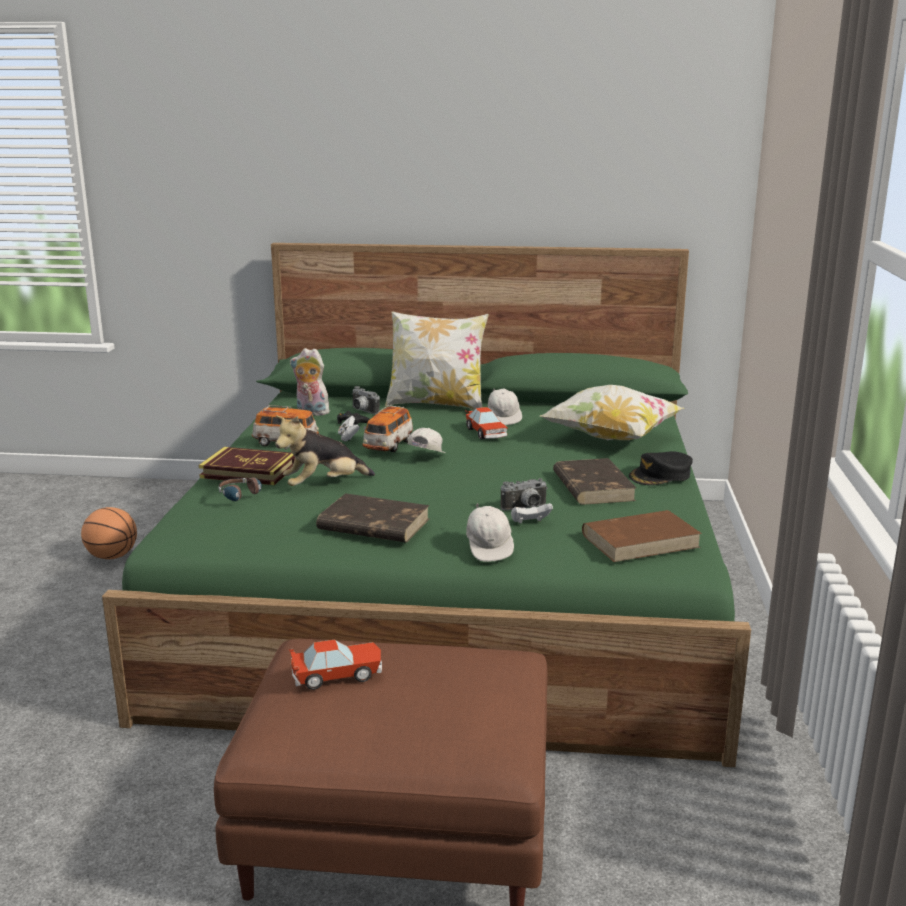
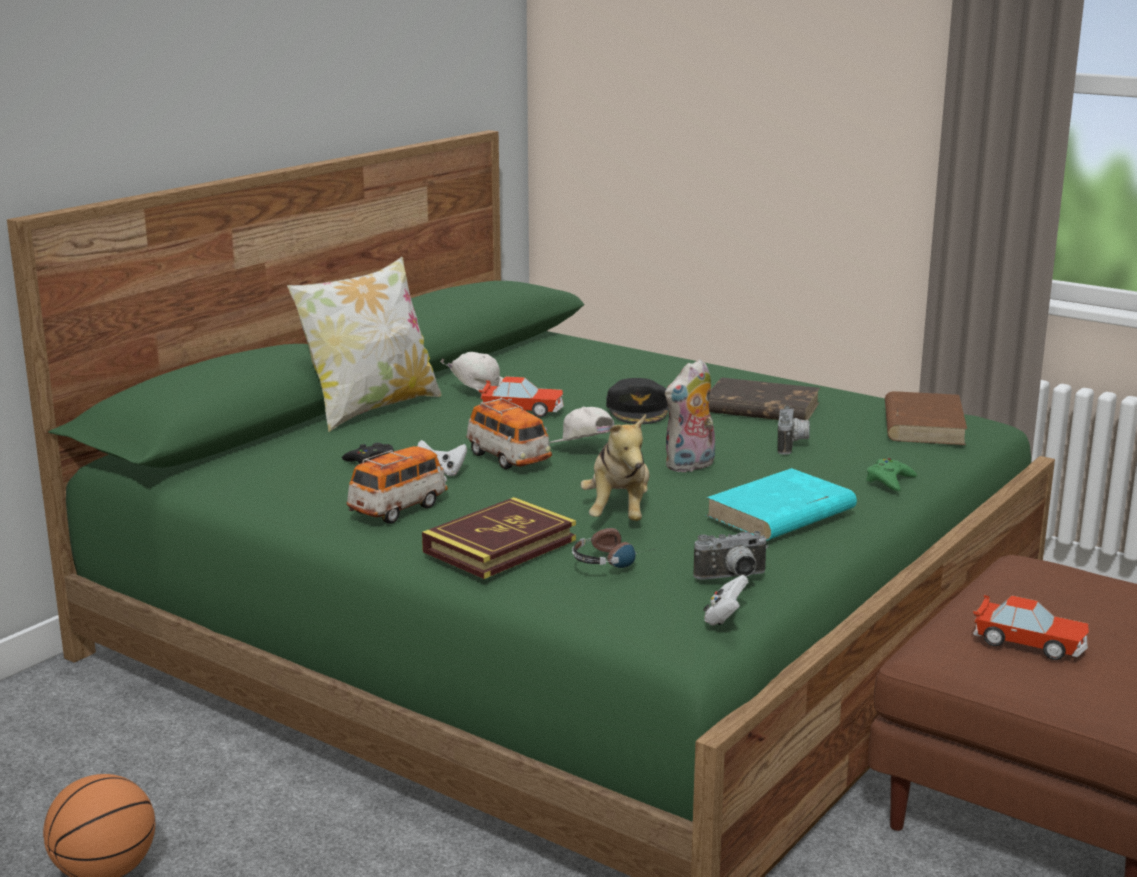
camera: 60 degrees left, 0 degrees up
toy car [289,640,382,690] -> toy car turned 105 degrees clockwise [973,594,1089,660]
plush toy [290,348,330,416] -> plush toy moved to [665,359,715,472]
brown book [316,493,430,543] -> turquoise book [706,468,857,541]
camera [352,386,380,414] -> camera moved to [693,531,768,580]
white cap [466,503,514,562] -> green game controller [866,458,917,491]
white game controller [511,503,553,524] -> white game controller moved to [703,575,748,625]
pillow [540,385,684,440] -> none
black cap [629,451,693,485] -> black cap moved to [606,378,668,424]

